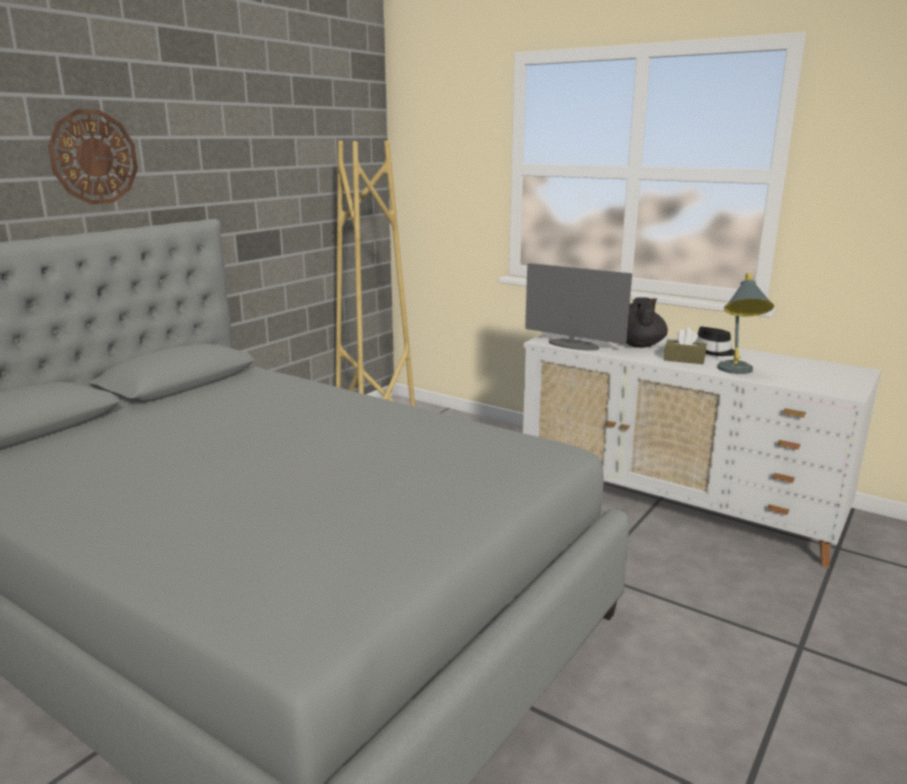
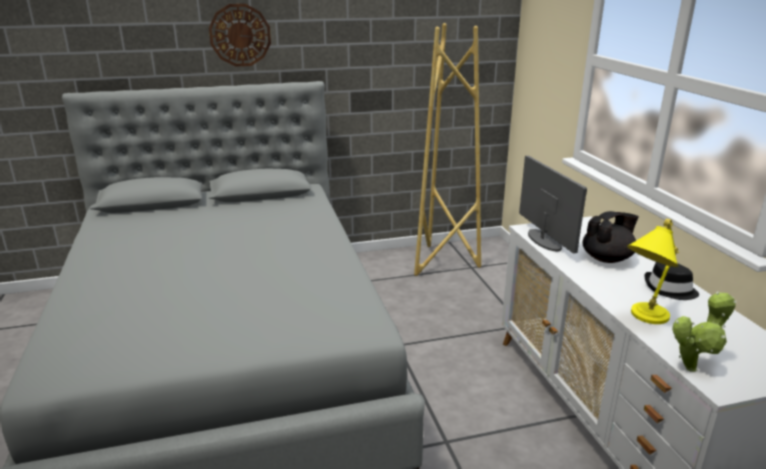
camera: 40 degrees right, 5 degrees up
brown tissue box [664,328,706,364] -> none
grey table lamp [717,273,774,374] -> yellow table lamp [627,219,679,324]
none -> potted plant [672,291,737,372]

